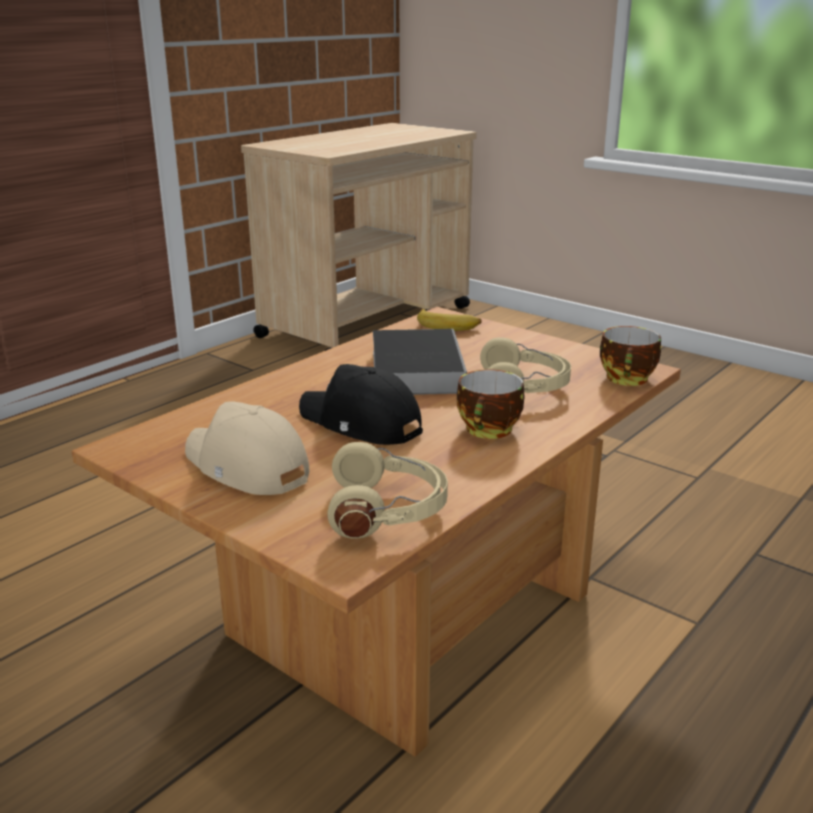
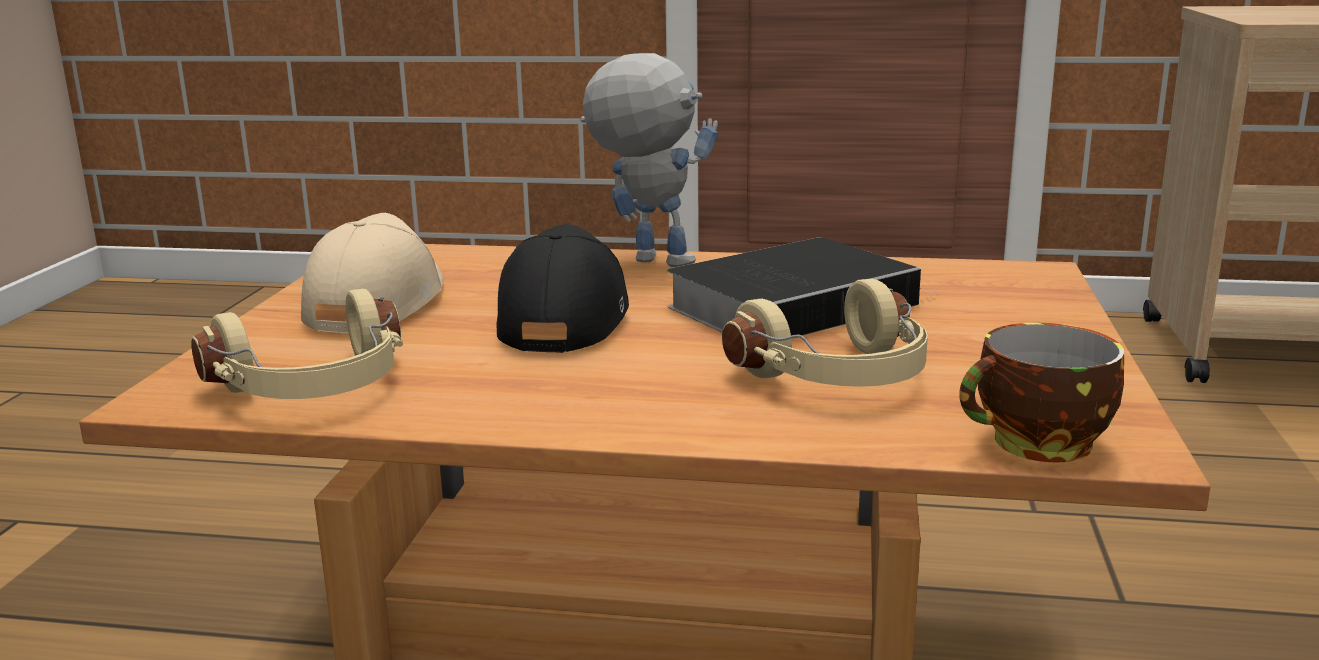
camera: 60 degrees right, 5 degrees down
banana [417,309,482,331] -> none
cup [457,369,524,439] -> none
none -> toy robot [580,53,719,267]

